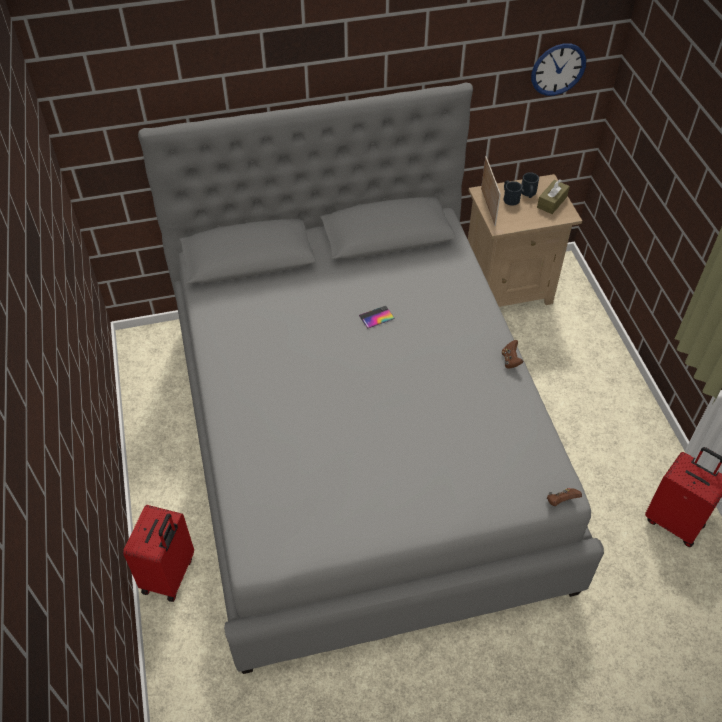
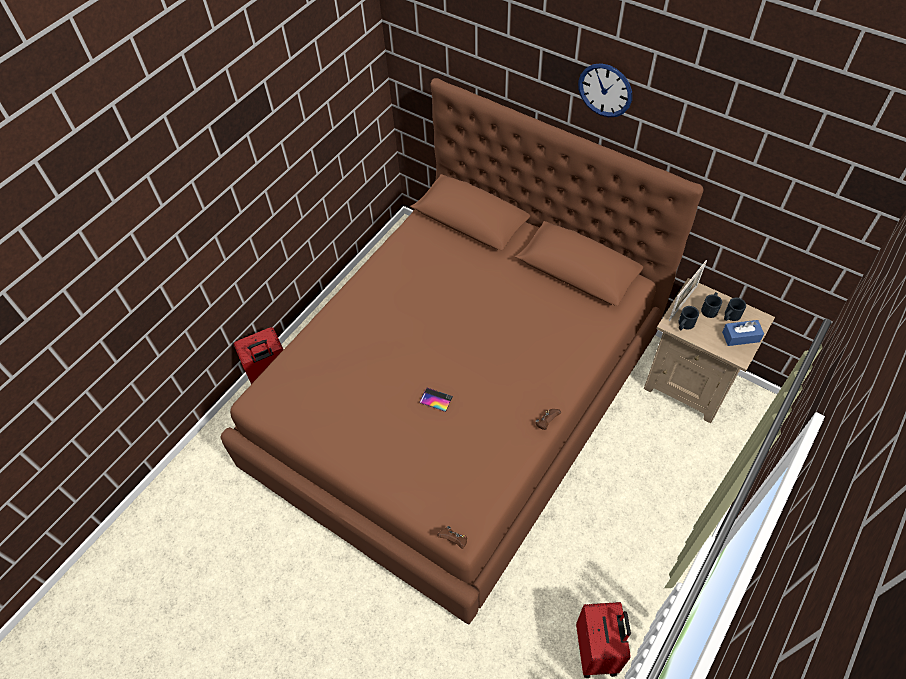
camera: 50 degrees right, 5 degrees up
grey bed [138,83,604,674] -> brown bed [220,78,703,625]
phone [359,306,395,328] -> phone moved to [419,388,453,412]
wall clock [531,43,586,96] -> wall clock moved to [578,63,632,117]
brown tissue box [537,179,570,214] -> blue tissue box [722,320,764,346]
none -> black mug [678,306,699,330]

